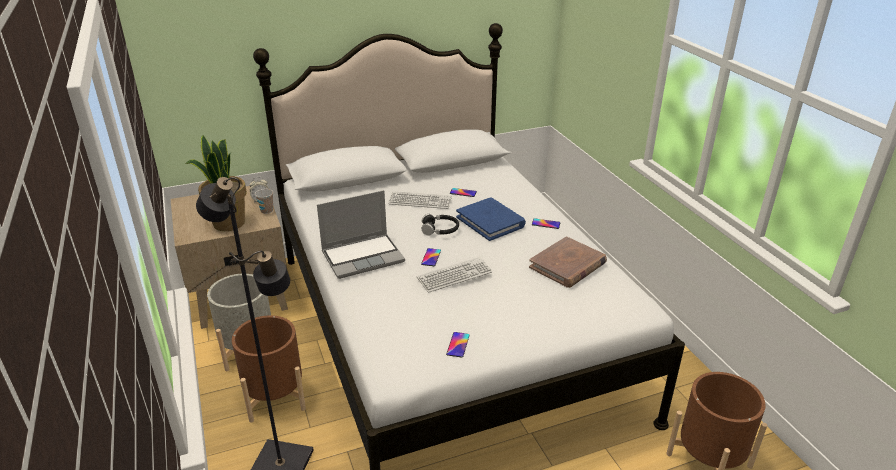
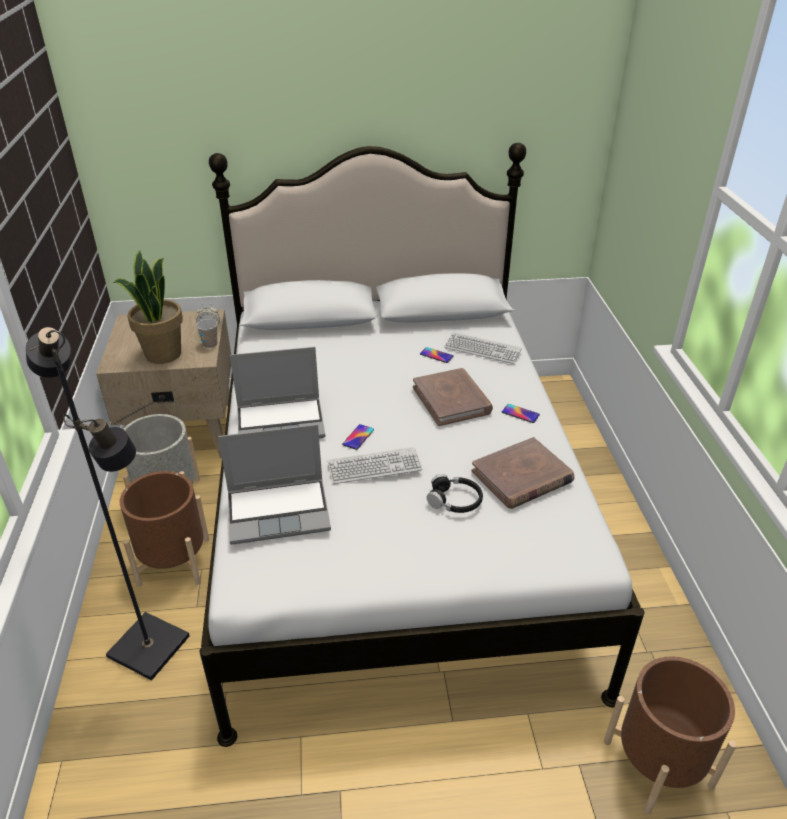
camera: 15 degrees right, 5 degrees up
keyboard [388,191,452,209] -> keyboard moved to [444,332,522,364]
black headphones [422,214,459,236] -> black headphones moved to [427,474,483,513]
phone [446,332,470,358] -> none
blue book [456,197,526,241] -> brown book [413,368,493,426]
none -> laptop [218,424,331,544]

